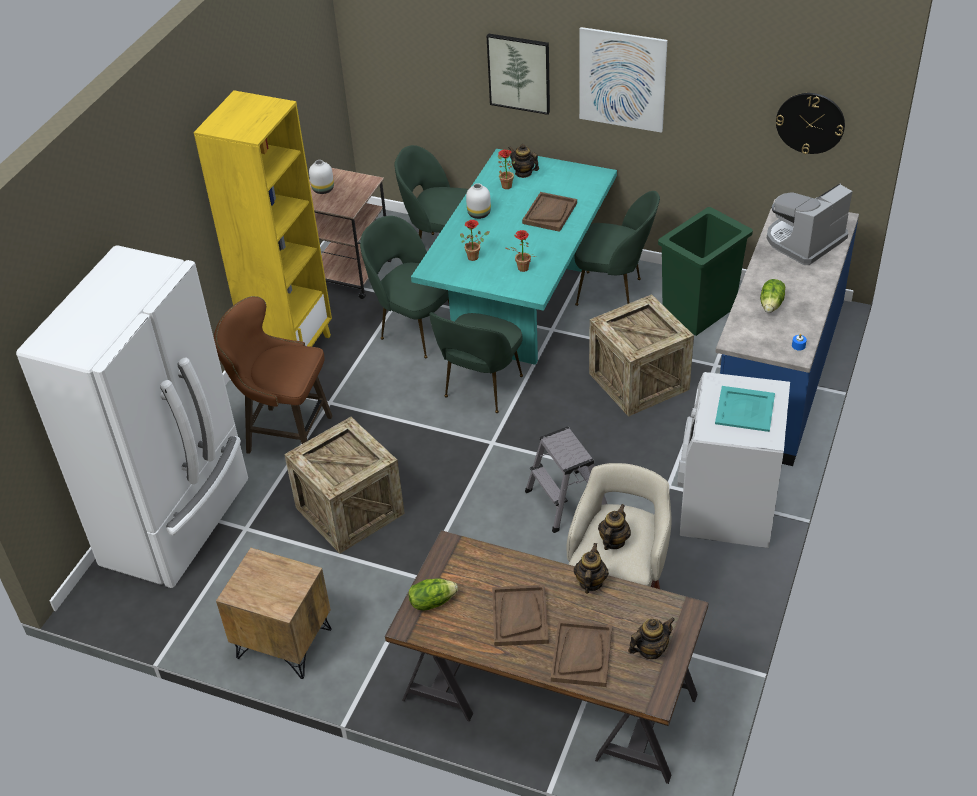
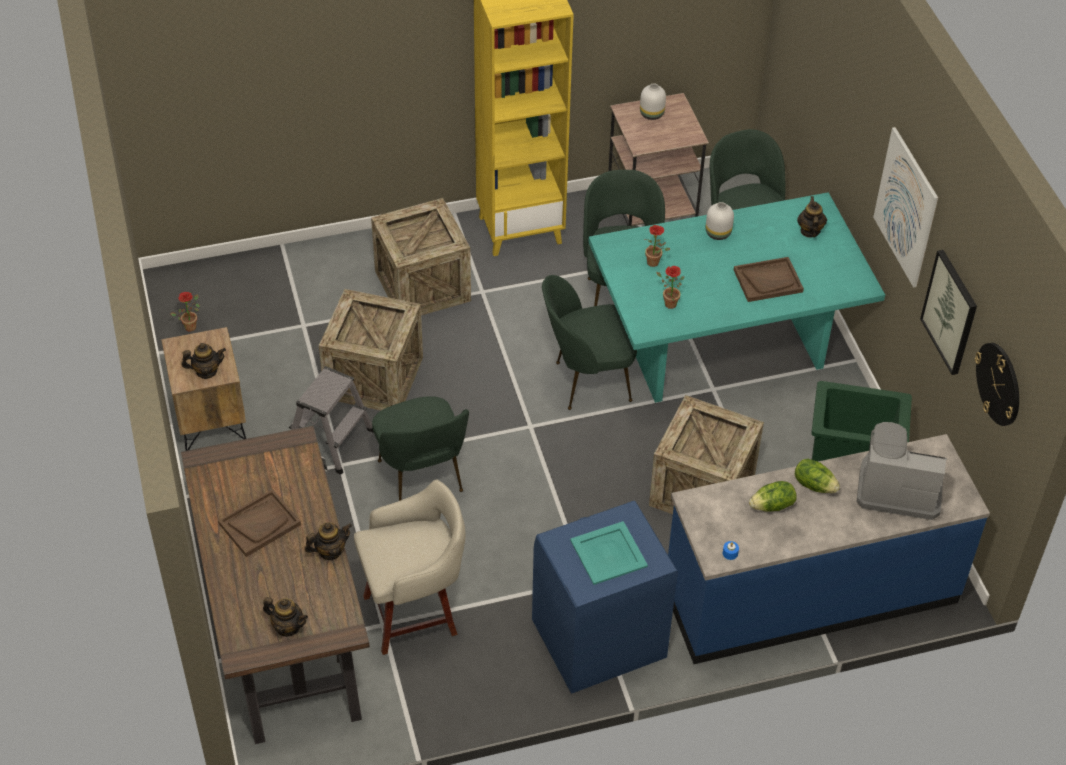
camera: 50 degrees right, 5 degrees up
white fridge [16,245,248,588] -> none
brown stool [214,296,333,454] -> crate [371,198,471,315]
lettuce [408,579,458,610] -> lettuce moved to [795,459,840,493]
picture [487,33,550,115] -> picture moved to [920,250,977,375]
potted plant [498,149,516,189] -> potted plant moved to [171,292,200,331]
grey step ladder [525,426,607,533] -> grey step ladder moved to [289,366,374,475]
brown tray [551,620,612,687] -> none
green chair [574,191,660,306] -> green chair moved to [372,396,469,501]
teapot [598,504,631,550] -> teapot moved to [181,343,226,379]
white washing machine [677,372,790,548] -> blue washing machine [532,501,678,694]

